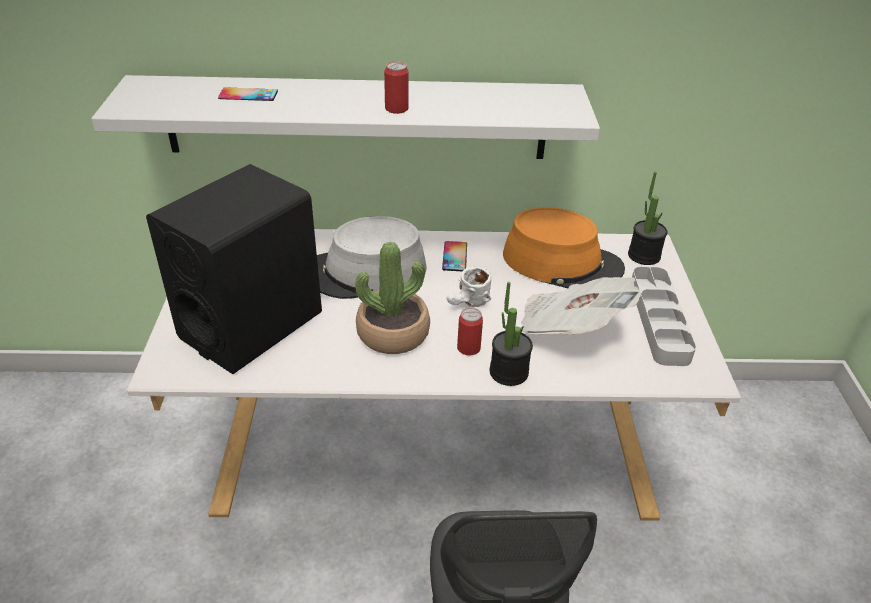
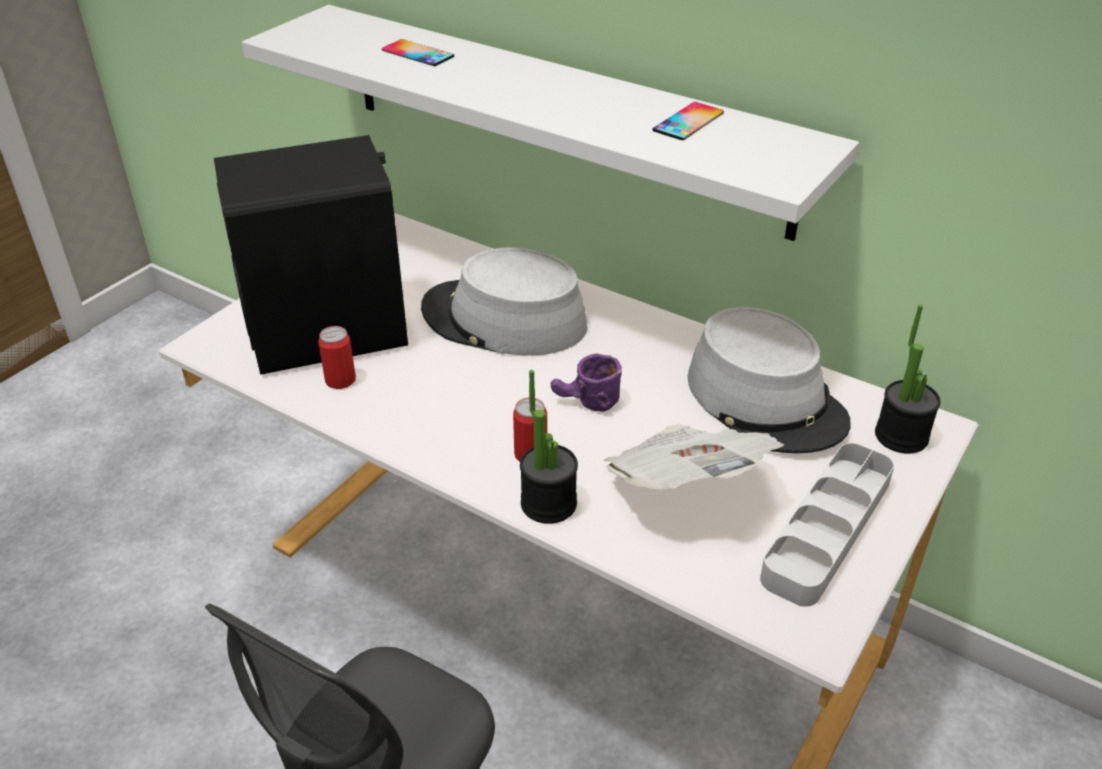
camera: 35 degrees right, 0 degrees up
potted plant [355,242,430,354] -> none
can [384,62,409,114] -> can moved to [318,326,356,389]
phone [442,241,467,271] -> phone moved to [652,102,724,140]
white mug [447,267,491,307] -> purple mug [551,354,622,412]
orange hat [503,207,625,289] -> grey hat [687,307,851,453]

